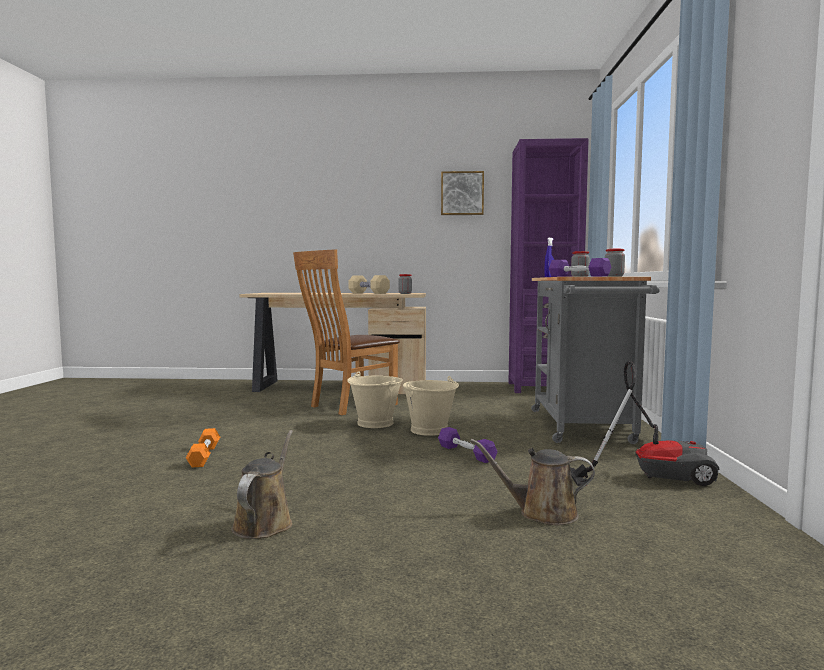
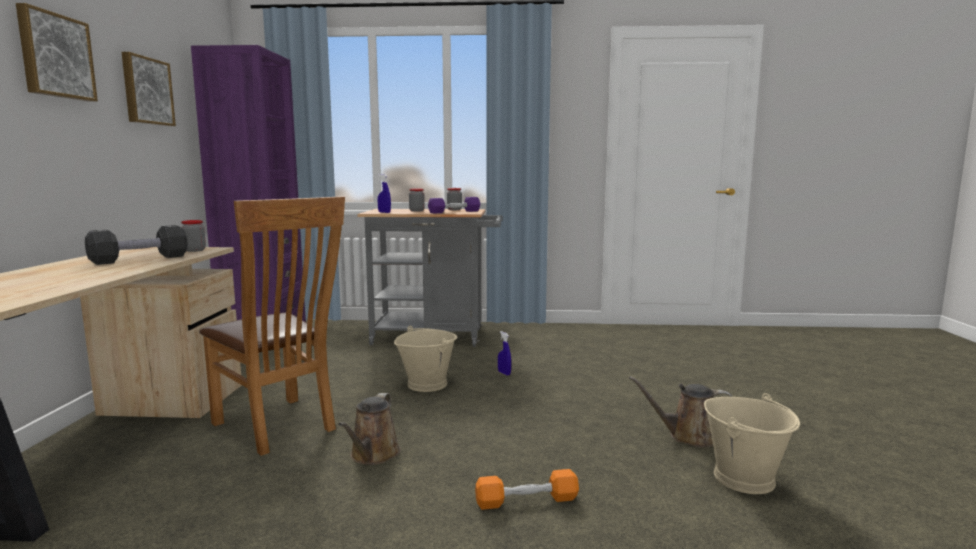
camera: 90 degrees left, 5 degrees up
beige bucket [347,371,403,428] -> beige bucket moved to [704,393,800,494]
beige dumbbell [348,275,390,294] -> black dumbbell [85,225,188,265]
purple dumbbell [438,427,497,463] -> blue spray bottle [498,331,511,376]
brown watering can [470,439,595,525] -> brown watering can moved to [338,393,401,465]
vacuum cleaner [570,361,719,486] -> none
none -> picture [16,3,98,102]

